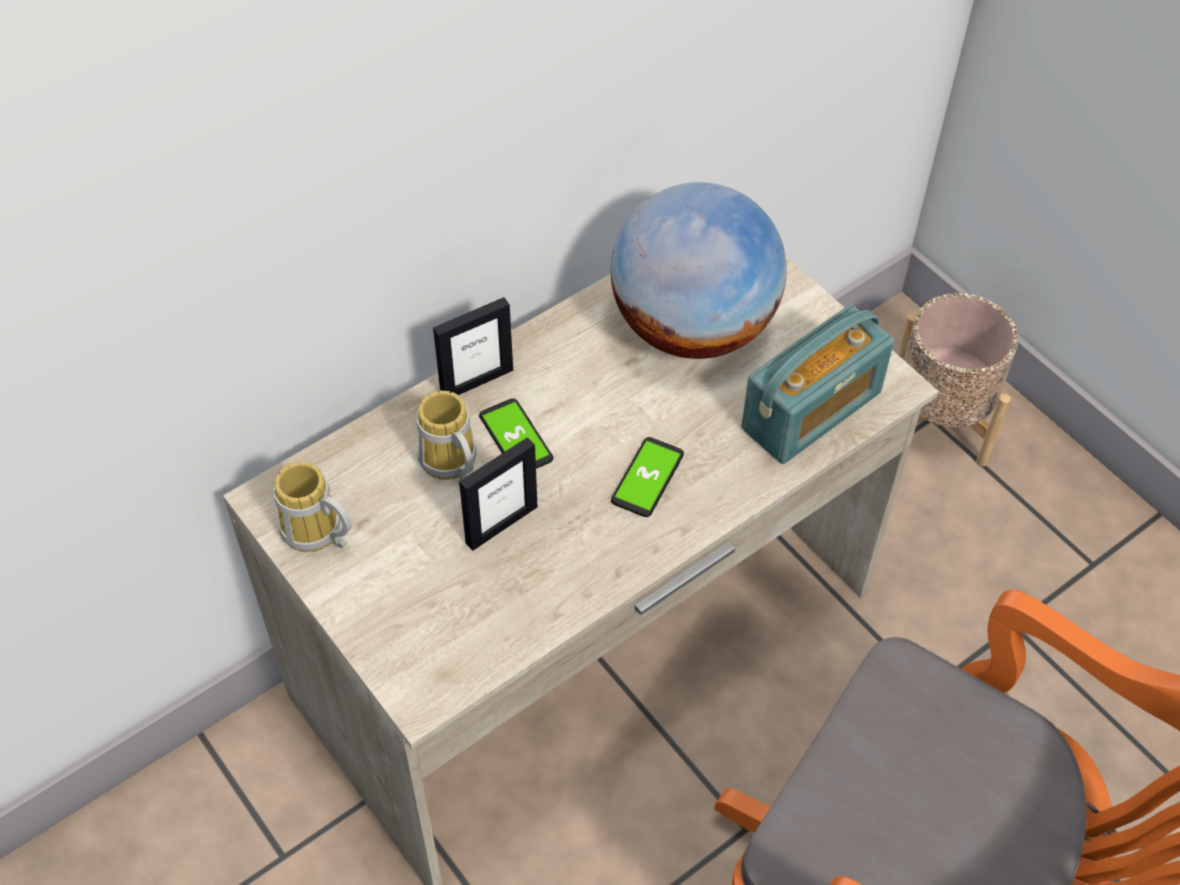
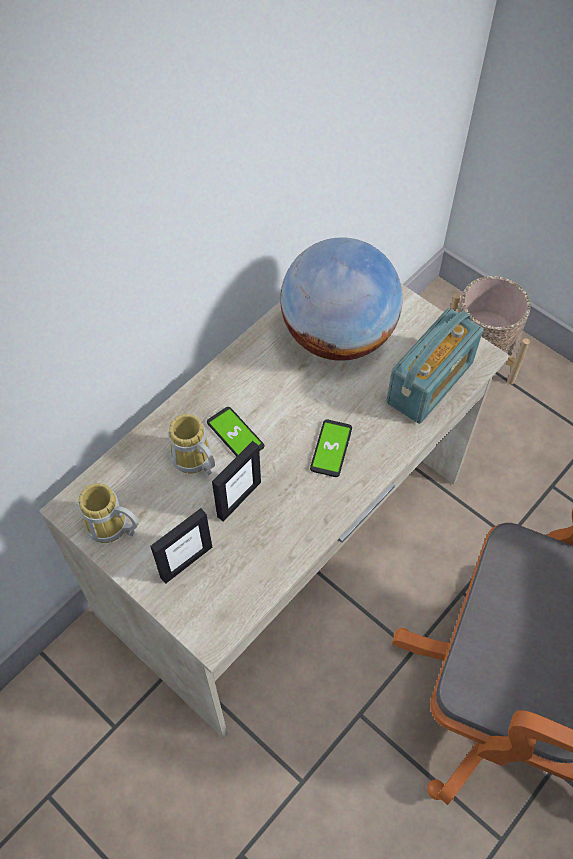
camera: 10 degrees left, 5 degrees up
picture frame [433,297,513,395] -> picture frame moved to [150,508,213,584]

